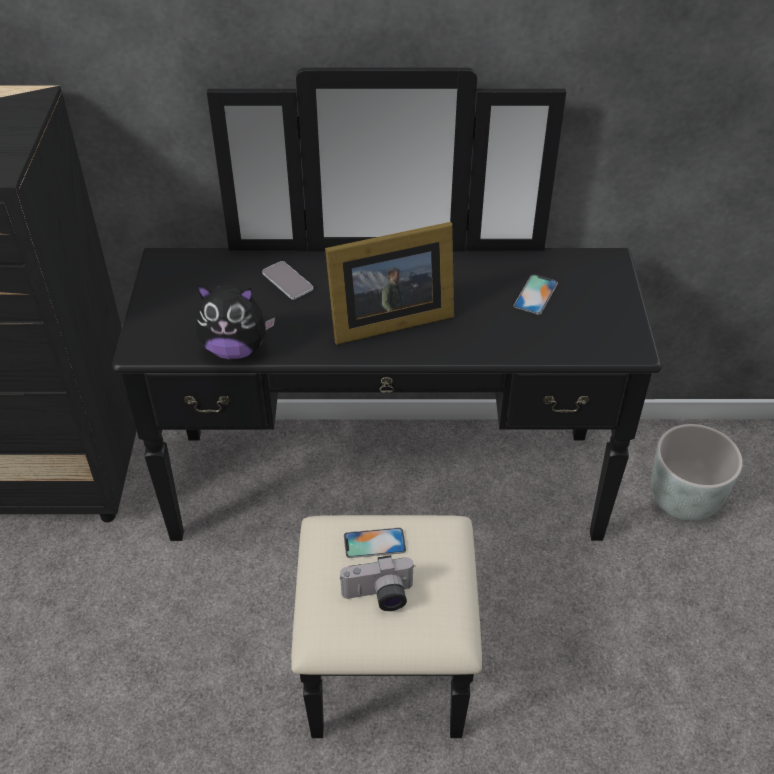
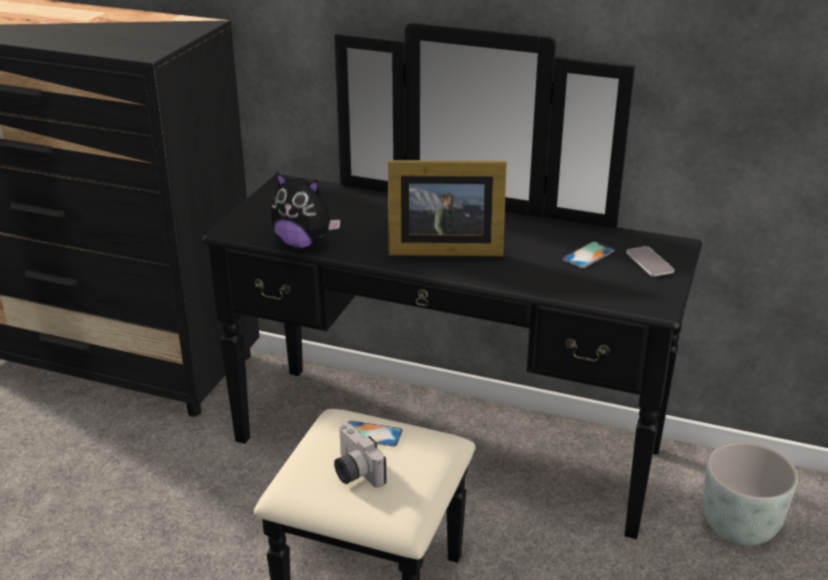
camera: 20 degrees right, 15 degrees down
phone [262,261,313,300] -> phone moved to [626,246,675,277]
camera [340,555,415,611] -> camera turned 45 degrees clockwise [334,423,386,488]

